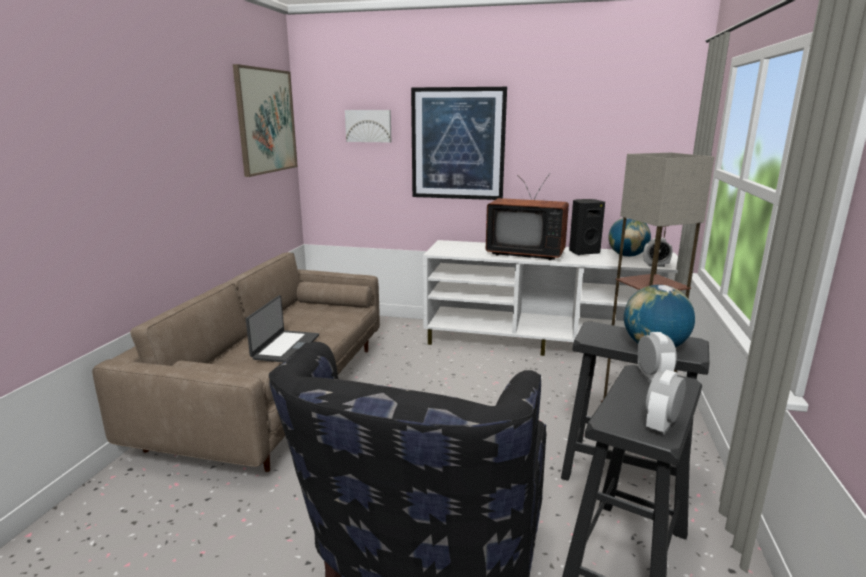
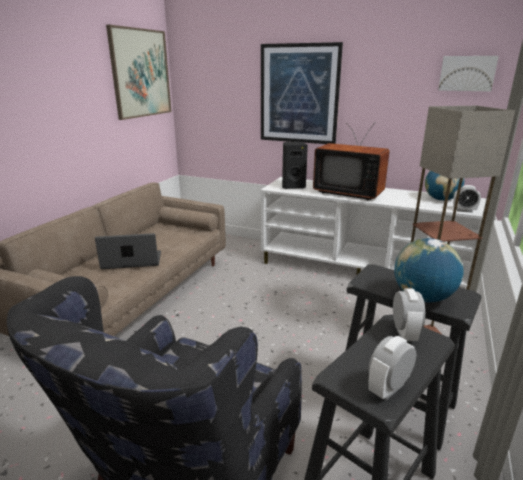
camera: 10 degrees right, 5 degrees up
laptop [246,295,319,362] -> laptop turned 120 degrees counterclockwise [95,233,161,269]
picture [345,110,391,142] -> picture moved to [438,56,499,92]
black speaker [569,199,605,255] -> black speaker moved to [282,142,308,189]

